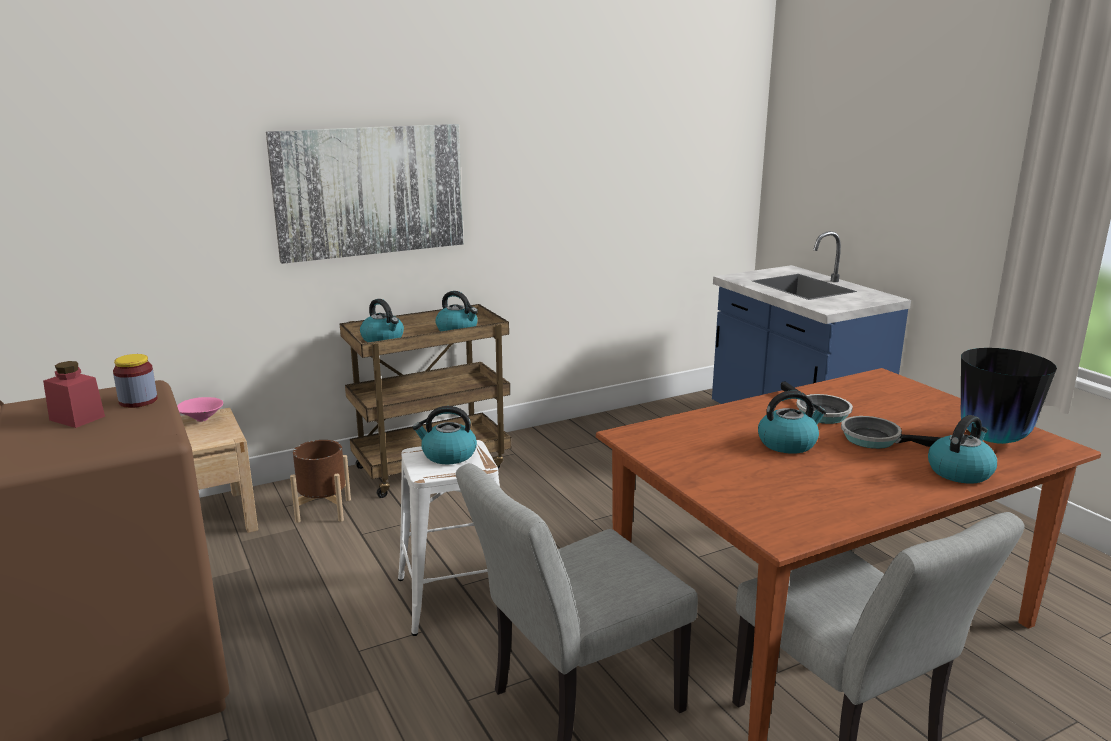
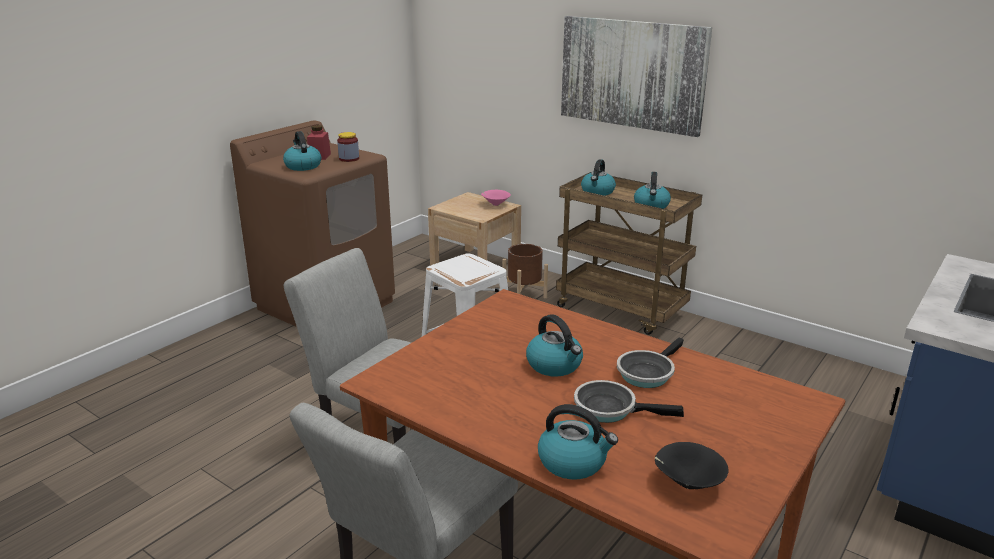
camera: 65 degrees right, 5 degrees up
kettle [412,406,477,464] -> kettle moved to [283,131,321,171]
frying pan [841,416,942,449] -> frying pan turned 75 degrees counterclockwise [574,380,684,423]
vase [961,348,1057,444] -> black bowl [655,442,729,489]

